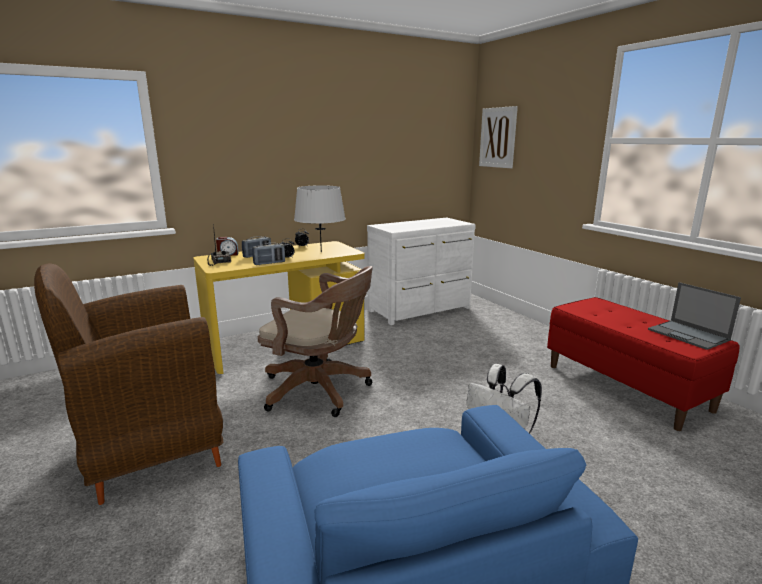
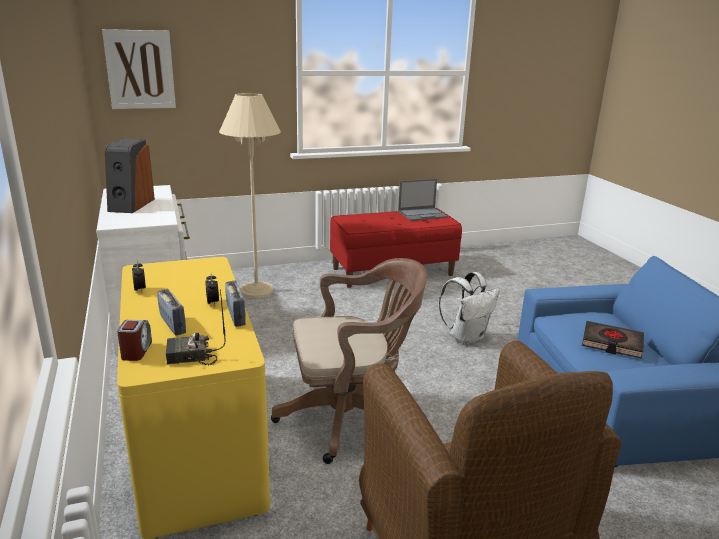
camera: 80 degrees left, 5 degrees up
brown office chair [258,266,373,417] -> brown office chair turned 45 degrees clockwise [271,258,427,464]
grey table lamp [294,185,346,252] -> none
none -> speaker [105,139,155,213]
none -> beige floor lamp [219,93,281,298]
none -> black book [582,321,644,358]

